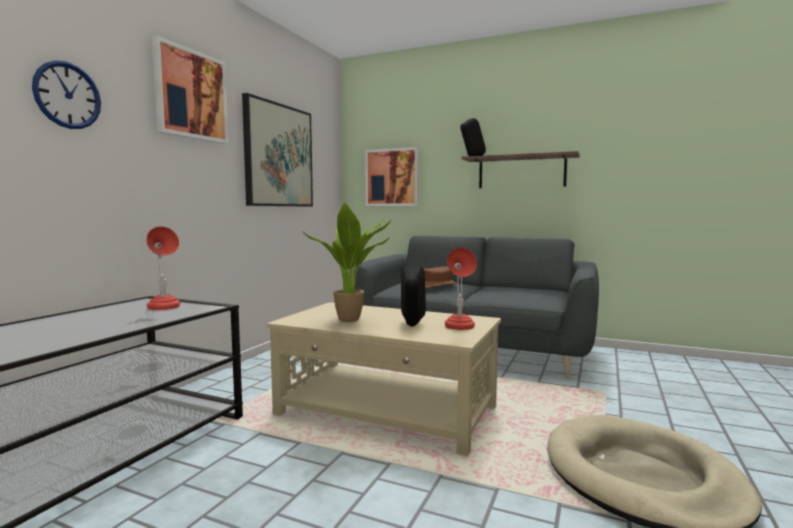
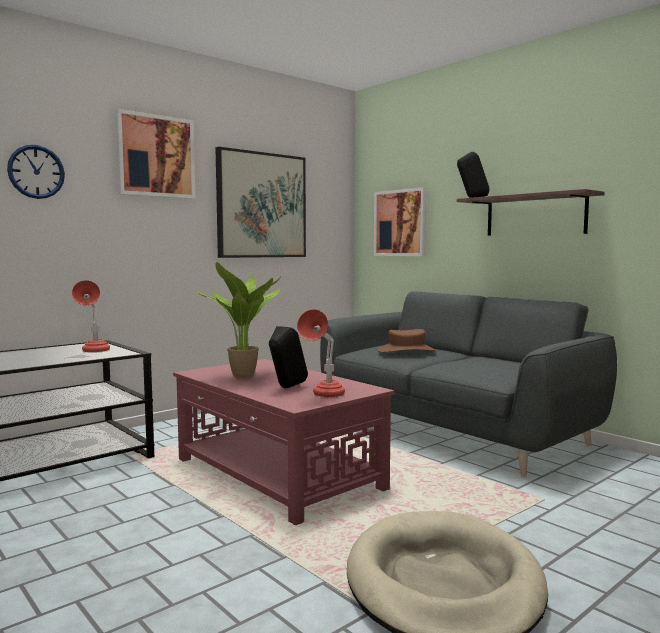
camera: 25 degrees right, 0 degrees up
beige coffee table [266,302,501,456] -> red coffee table [173,359,395,525]

